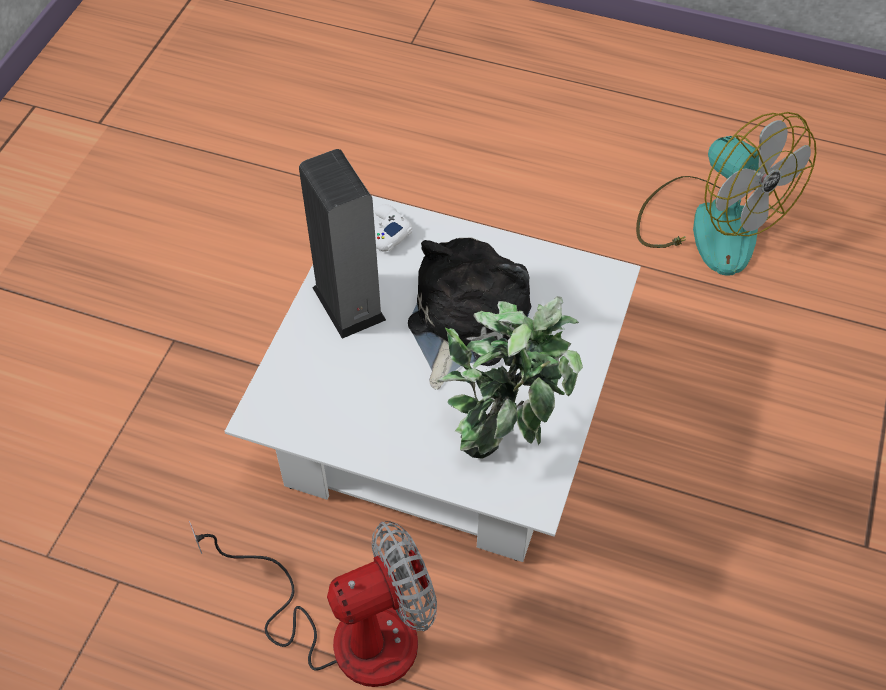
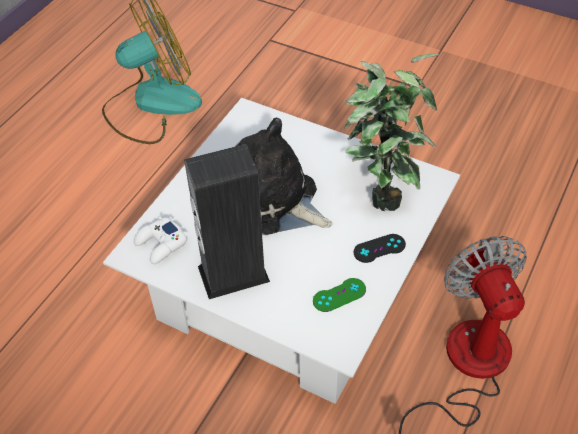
camera: 80 degrees left, 5 degrees down
none -> green game controller [313,278,366,312]
none -> black game controller [354,234,406,263]

